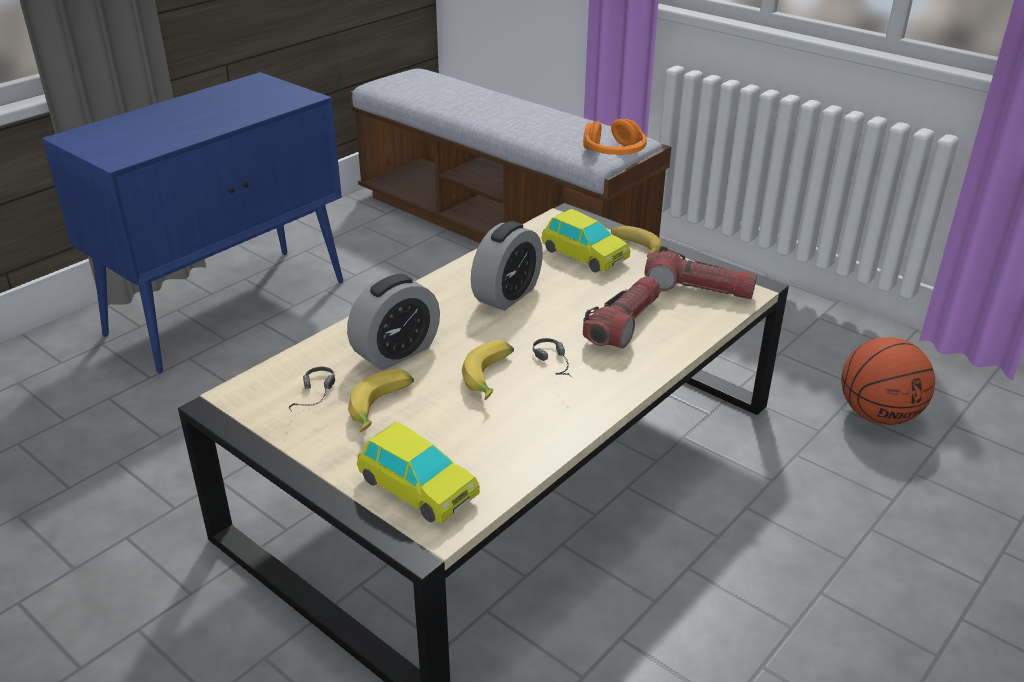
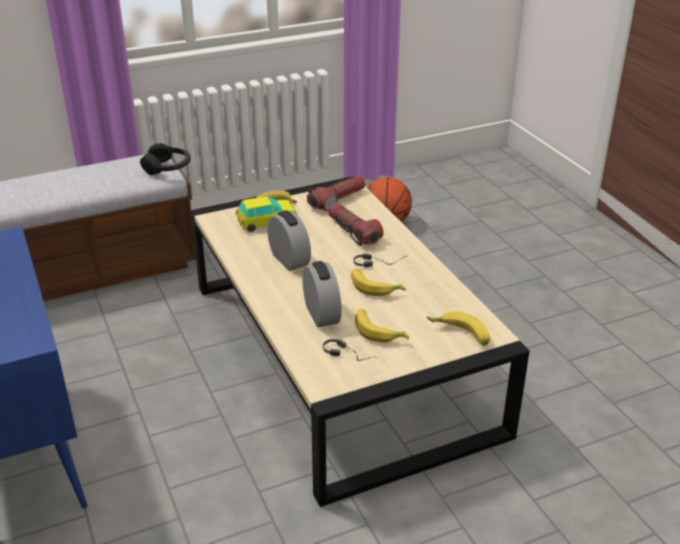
camera: 65 degrees left, 0 degrees up
toy car [357,422,480,523] -> banana [427,311,490,346]
orange headphones [583,119,647,155] -> black headphones [140,143,191,175]

